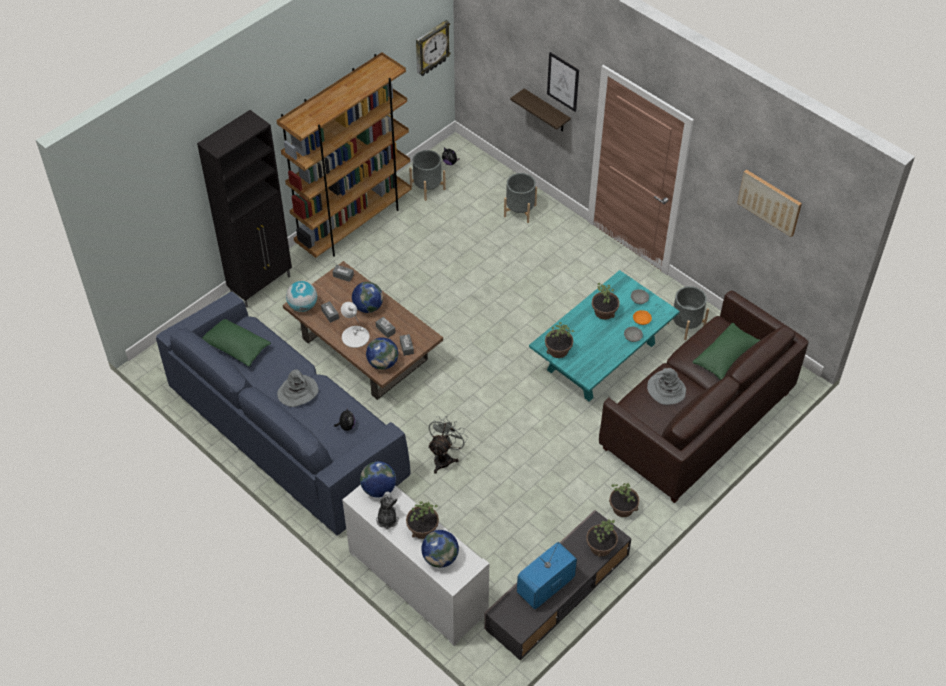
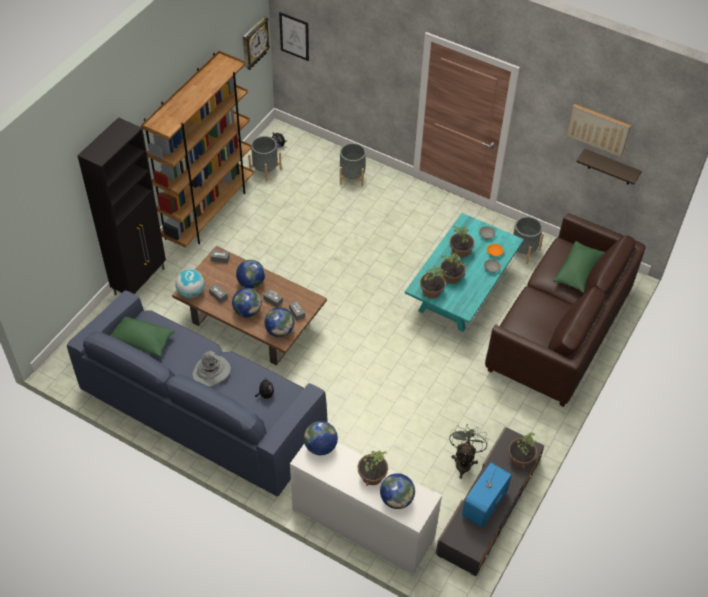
camera: 15 degrees left, 0 degrees up
white table lamp [341,302,369,348] -> globe [232,288,262,317]
plush toy [376,492,399,530] -> none
grey fan [428,416,468,474] -> grey fan moved to [449,424,488,479]
shelf [510,89,571,132] -> shelf moved to [576,149,642,185]
picture [547,52,579,112] -> picture moved to [279,12,309,61]
potted plant [609,483,639,517] -> potted plant moved to [439,251,466,284]
grey hat [647,368,686,405] -> none

